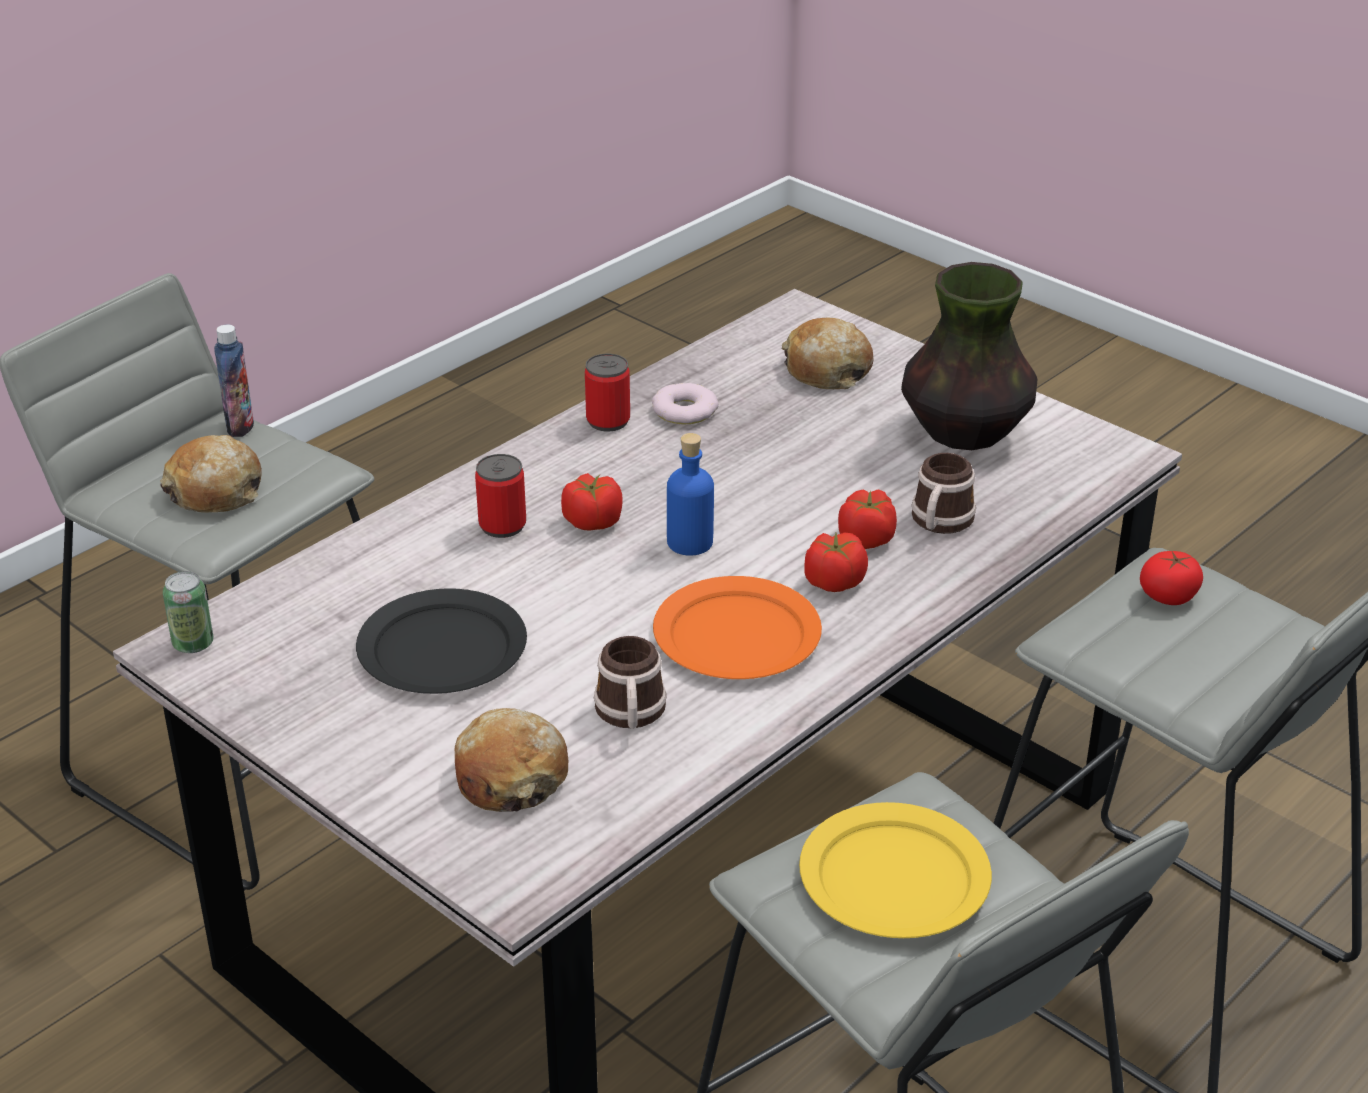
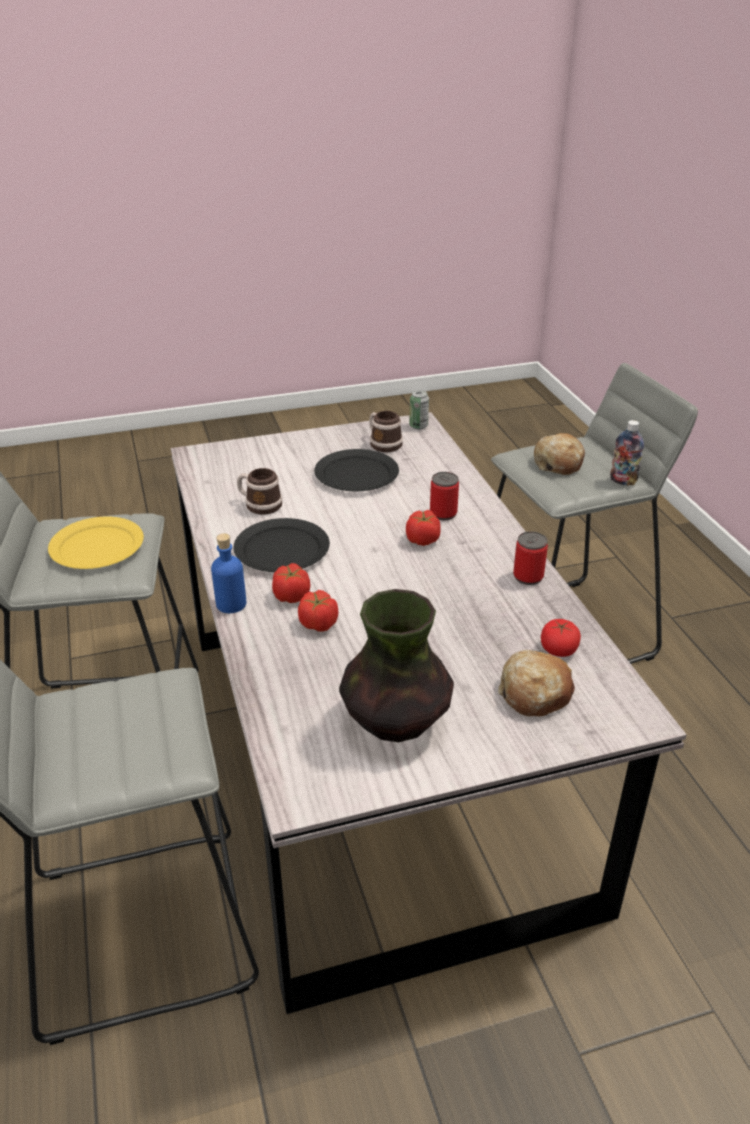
camera: 120 degrees right, 0 degrees up
bread [454,708,569,812] -> none
donut [652,383,719,424] -> none
orange plate [653,576,822,679] -> black plate [234,518,330,572]
blue bottle [667,433,714,556] -> blue bottle moved to [211,533,246,613]
mug [911,453,976,534] -> mug moved to [369,411,403,452]
tomato [1140,551,1203,605] -> tomato moved to [541,619,581,657]

